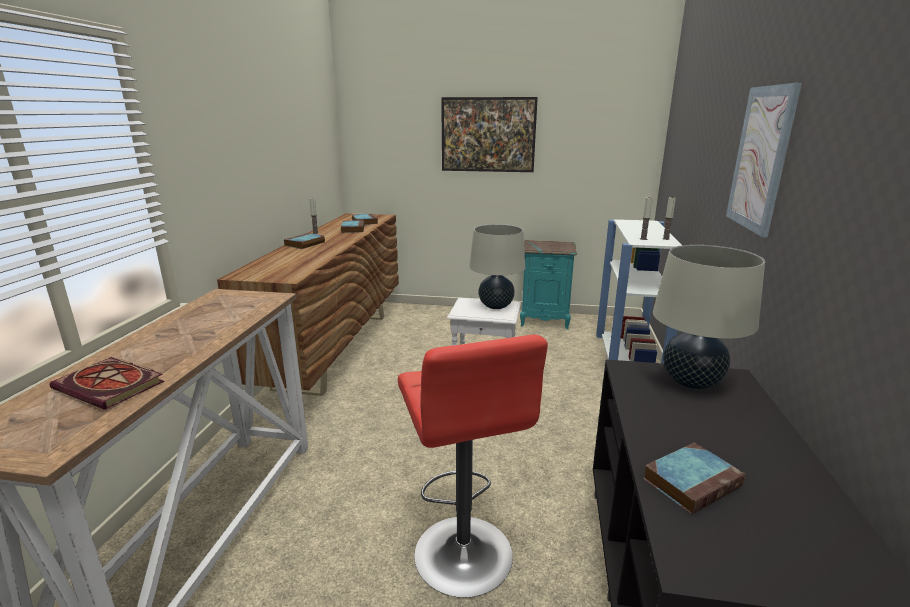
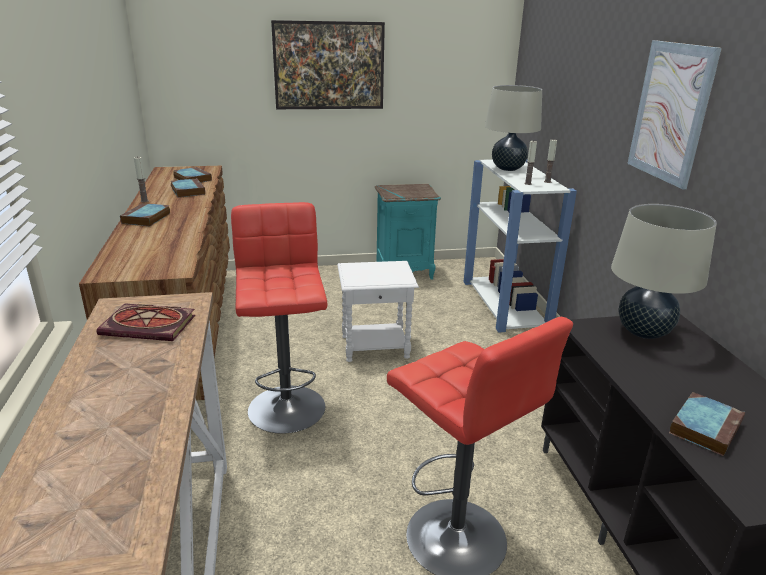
camera: 20 degrees left, 5 degrees up
book [49,357,164,410] -> book moved to [96,303,195,341]
beige table lamp [469,224,525,309] -> beige table lamp moved to [485,85,542,171]
none -> red stool [231,202,327,434]

